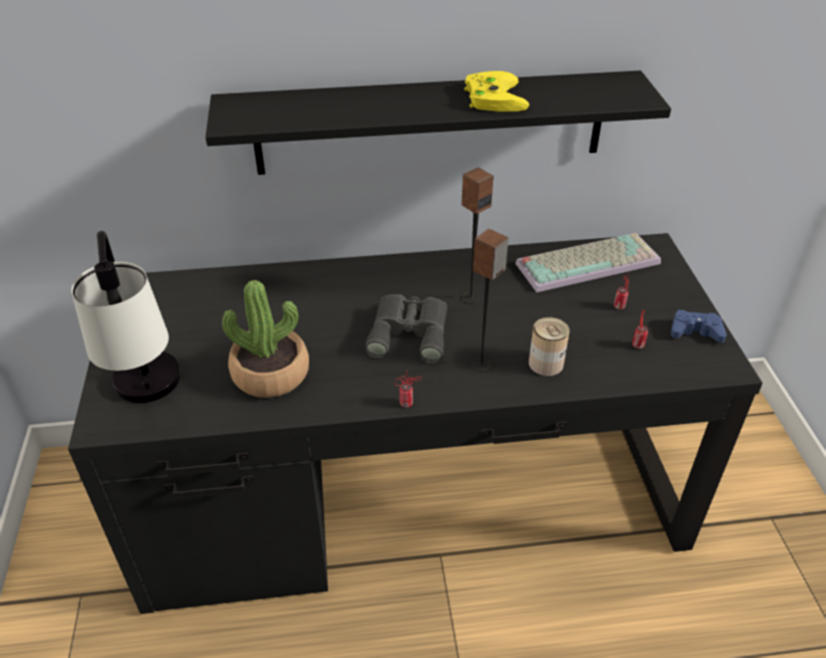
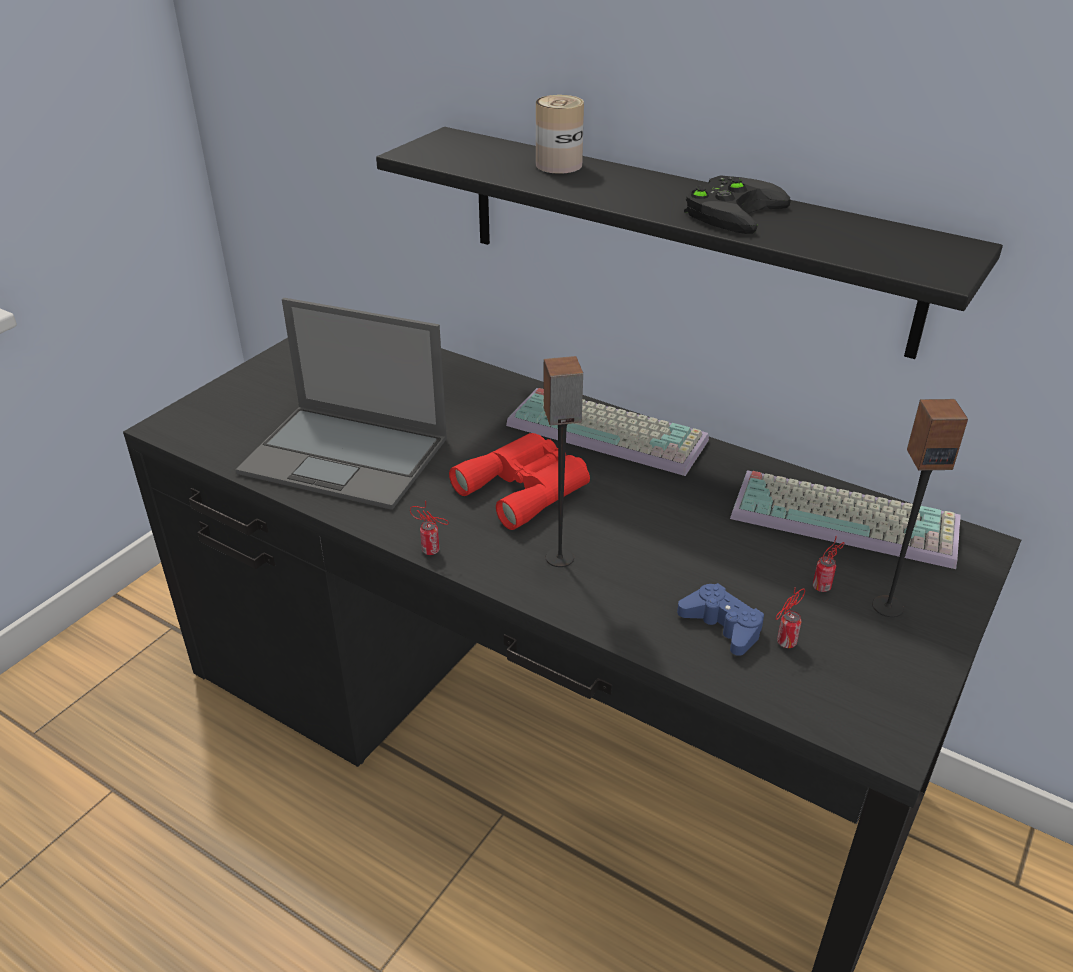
camera: 40 degrees right, 5 degrees down
table lamp [71,231,181,403] -> none
potted plant [222,280,309,398] -> laptop [235,298,447,510]
grey binoculars [365,294,447,364] -> red binoculars [449,433,590,530]
speaker [461,167,494,304] -> speaker moved to [872,399,968,617]
yellow game controller [464,71,529,112] -> black game controller [684,175,791,234]
can [529,317,570,376] -> can moved to [536,95,584,174]
blue game controller [671,310,727,343] -> blue game controller moved to [677,583,764,656]
none -> keyboard [506,388,709,476]

